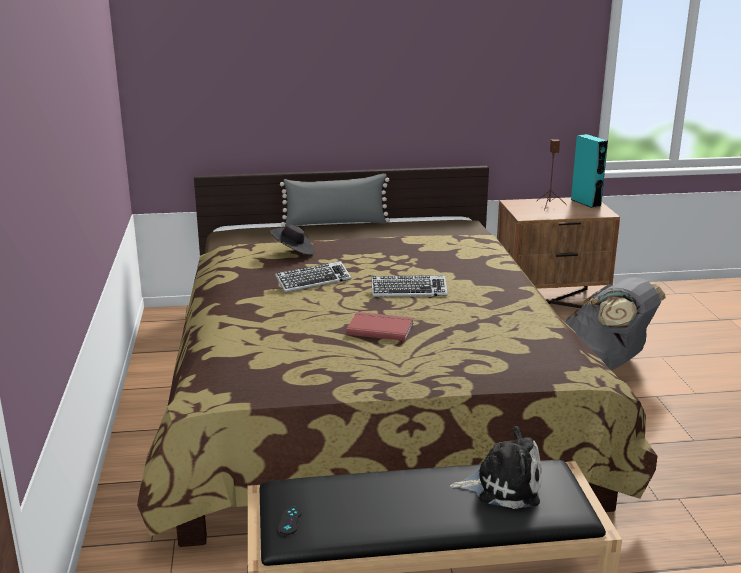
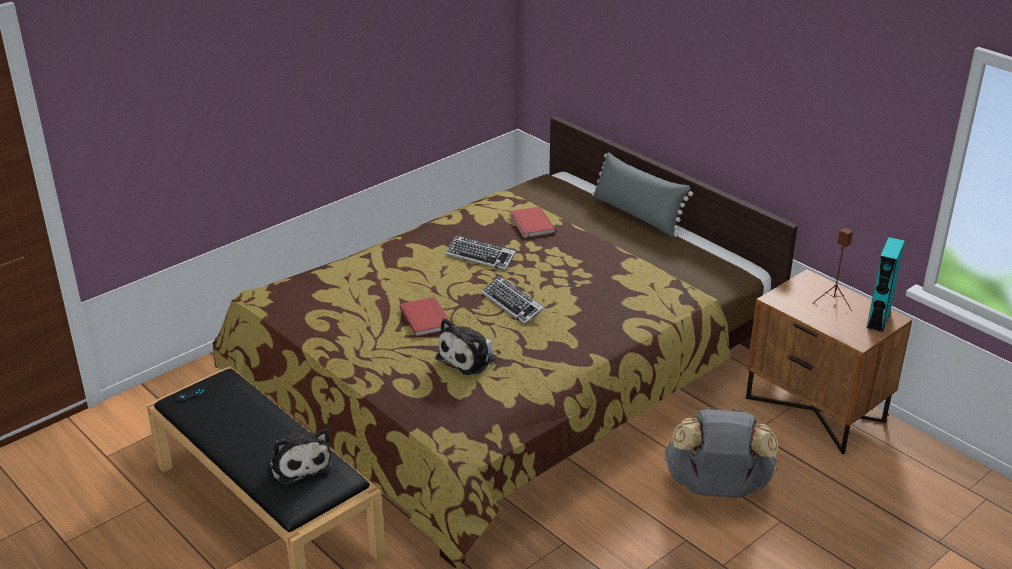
camera: 55 degrees right, 10 degrees up
black hat [269,225,315,255] -> red book [509,207,556,238]
none -> plush toy [436,318,496,375]

